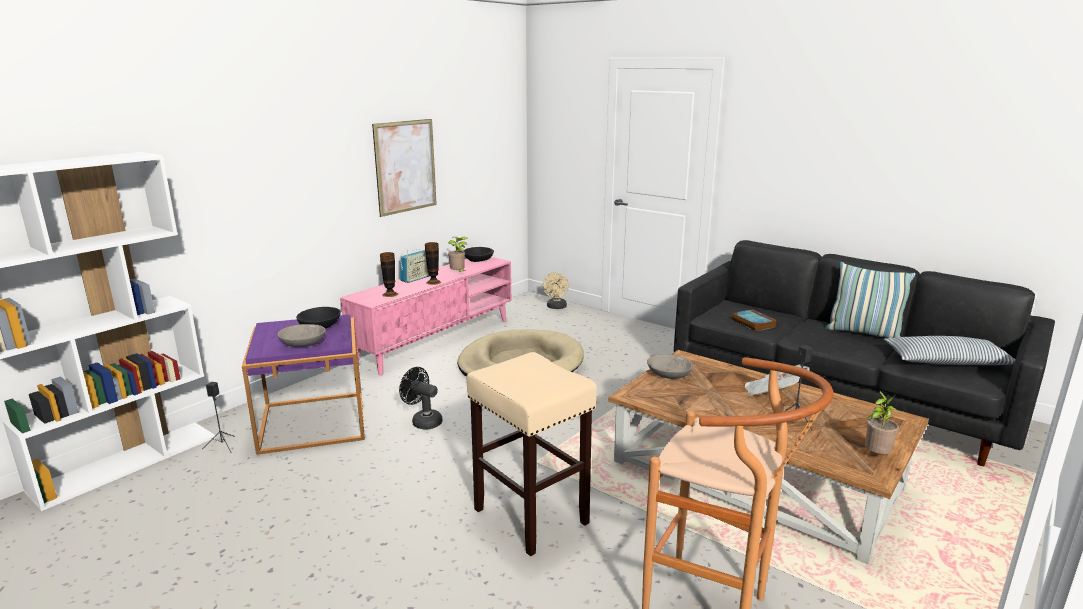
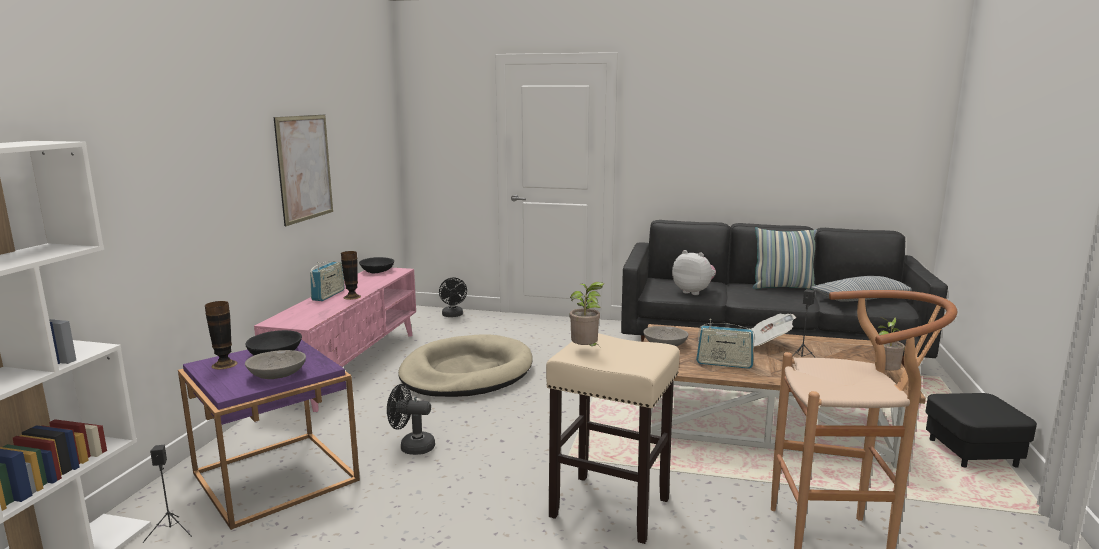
camera: 25 degrees left, 5 degrees down
vase [380,252,398,297] -> vase moved to [205,301,238,369]
potted plant [448,237,468,273] -> potted plant moved to [570,282,604,346]
beige fan [543,272,569,309] -> black fan [439,278,467,317]
book [732,309,777,332] -> plush toy [672,250,716,295]
none -> radio [696,319,755,369]
none -> black ottoman [926,393,1037,468]

